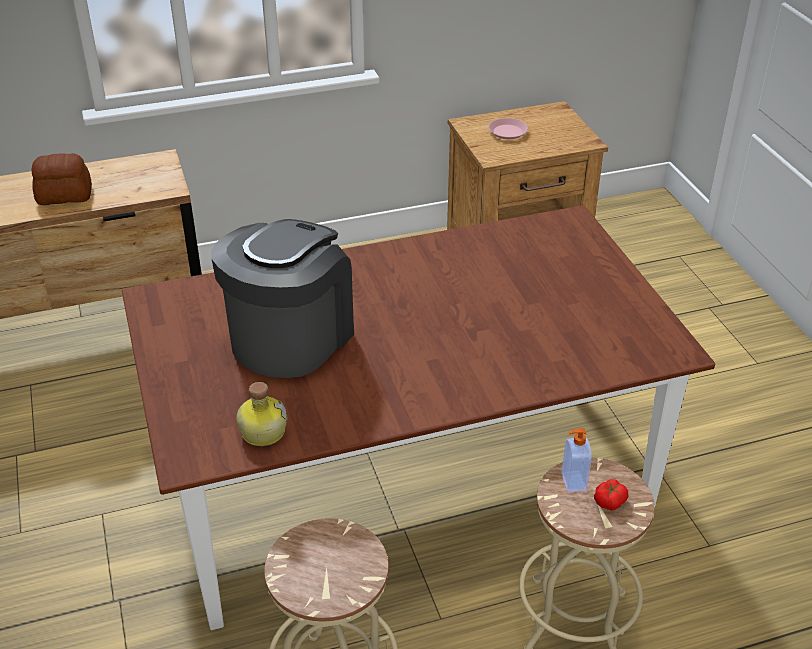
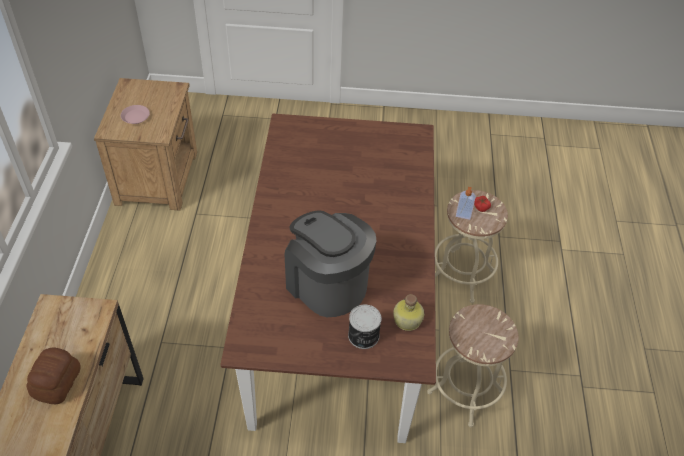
camera: 70 degrees left, 10 degrees up
none -> can [348,305,382,349]

